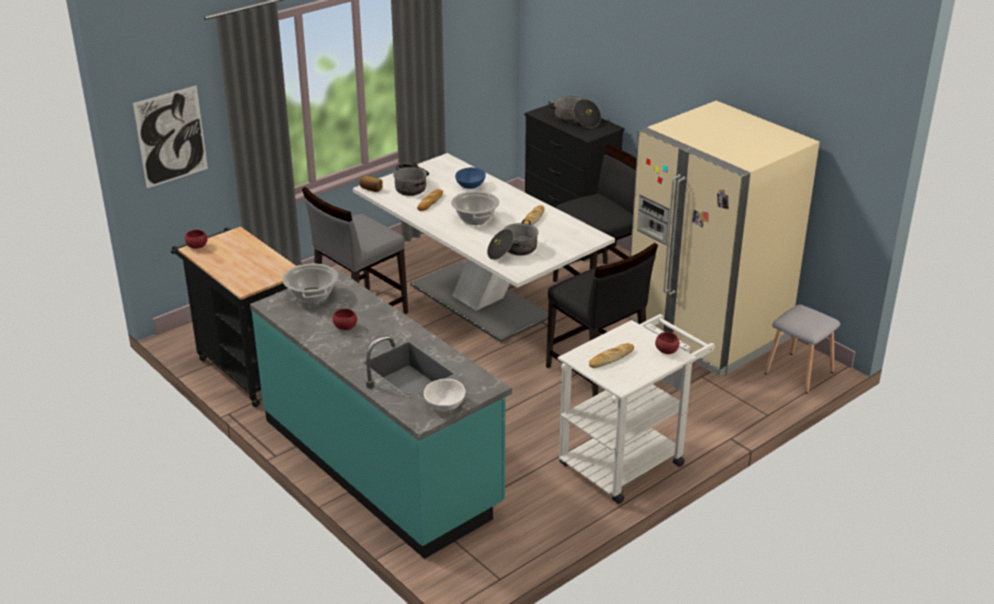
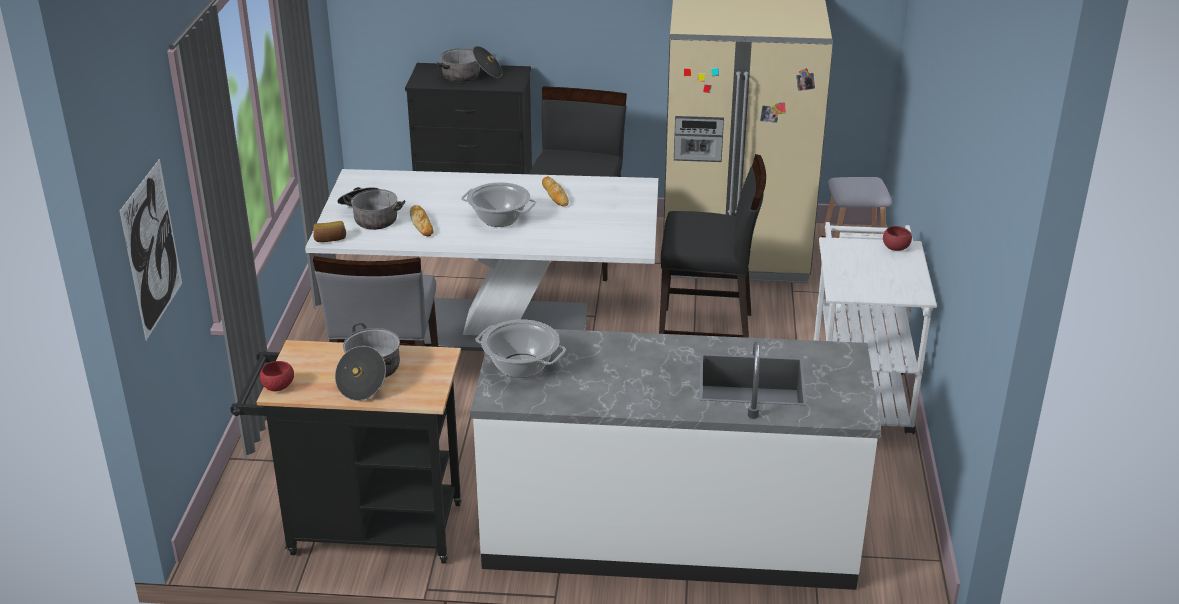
camera: 45 degrees left, 0 degrees up
turquoise counter [250,269,512,559] -> white counter [470,329,881,590]
red bowl [333,309,357,330] -> none
white bowl [424,379,465,412] -> none
blue bowl [455,167,486,189] -> none
cooking pot [487,220,538,260] -> cooking pot moved to [335,323,400,401]
bread [589,343,634,368] -> none

